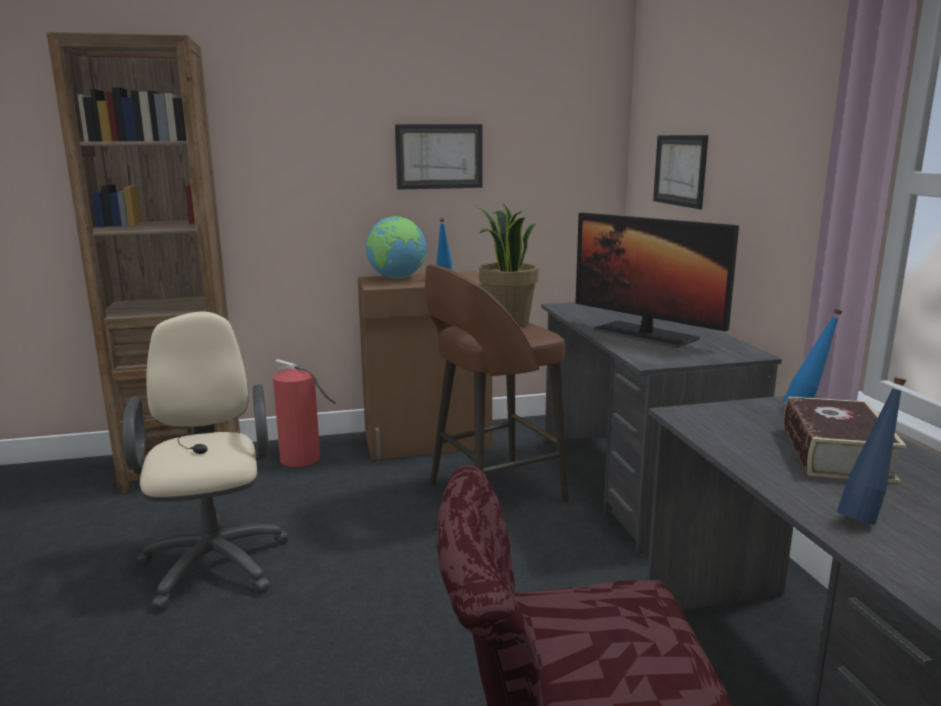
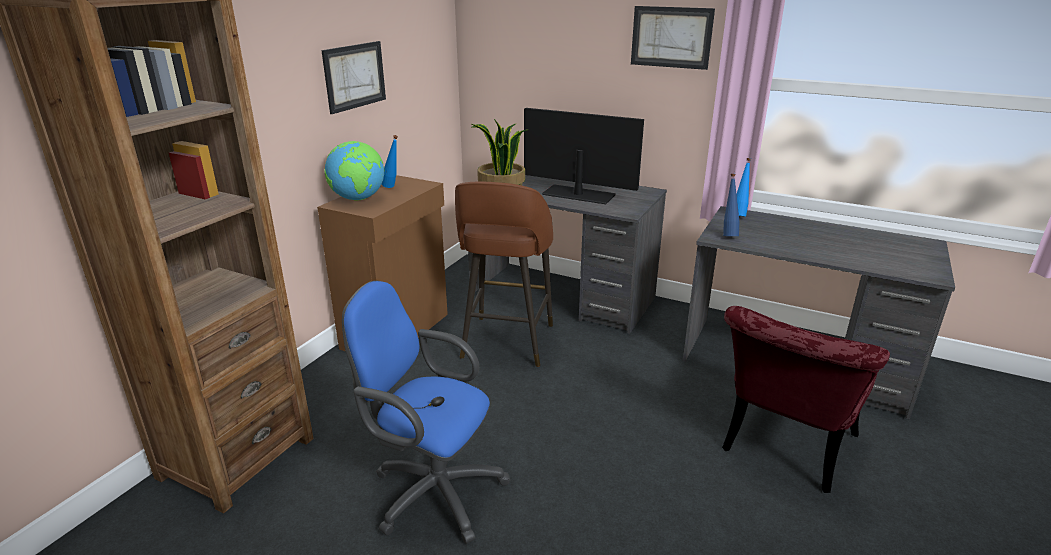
camera: 50 degrees left, 10 degrees up
beige office chair [122,312,289,610] -> blue office chair [342,280,510,544]
fire extinguisher [273,359,336,467] -> none
monitor [575,213,739,348] -> monitor turned 150 degrees counterclockwise [524,108,644,204]
picture [653,135,708,209] -> picture moved to [631,6,715,70]
book [784,397,907,483] -> none
blue bottle [837,377,906,525] -> blue bottle moved to [723,174,739,236]

